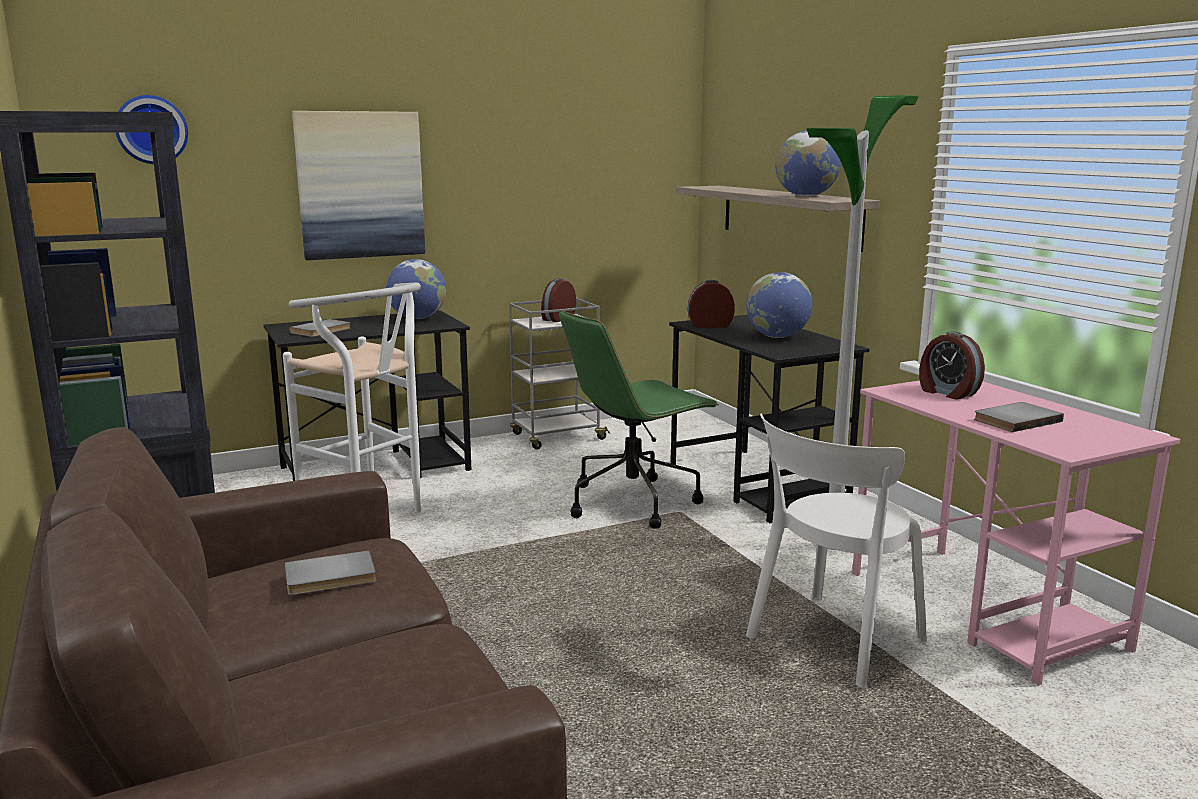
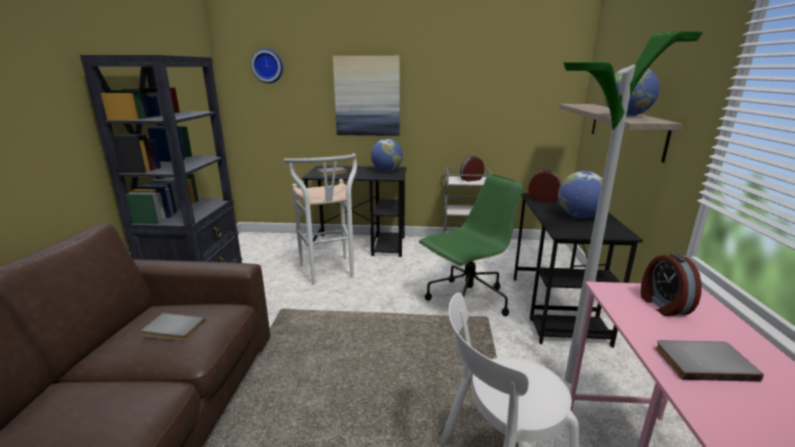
camera: 30 degrees right, 5 degrees up
green office chair [559,310,719,529] -> green office chair turned 150 degrees clockwise [418,174,524,316]

